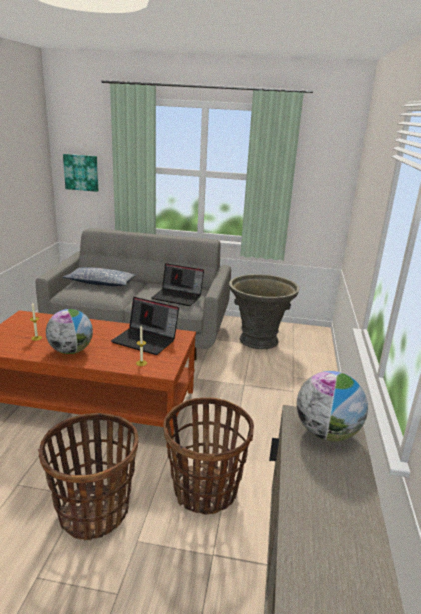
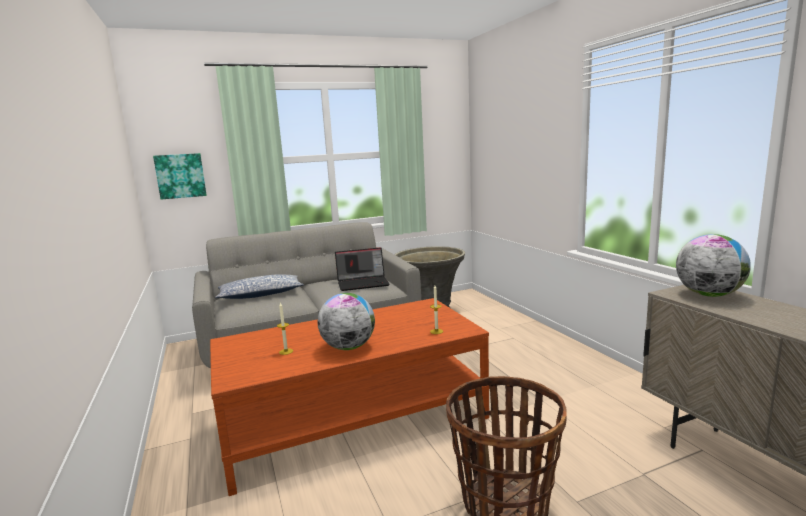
camera: 30 degrees left, 10 degrees down
laptop [111,297,179,355] -> none
basket [163,397,254,514] -> none

